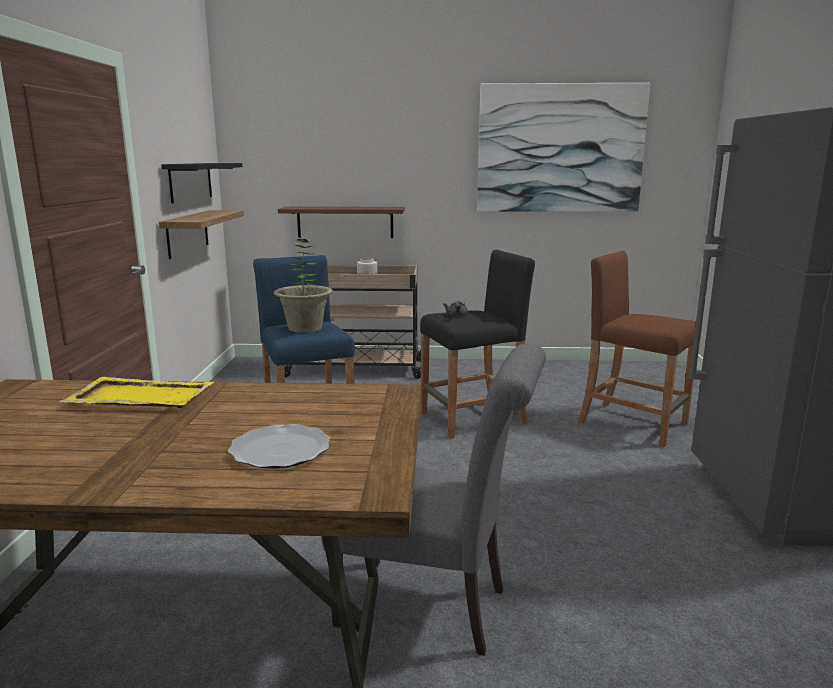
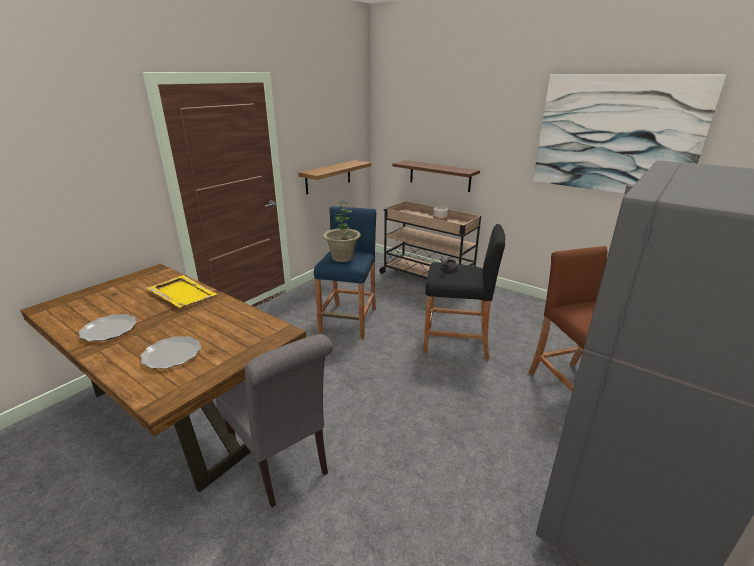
camera: 35 degrees right, 10 degrees up
black shelf [162,163,242,204] -> none
none -> plate [79,314,137,341]

